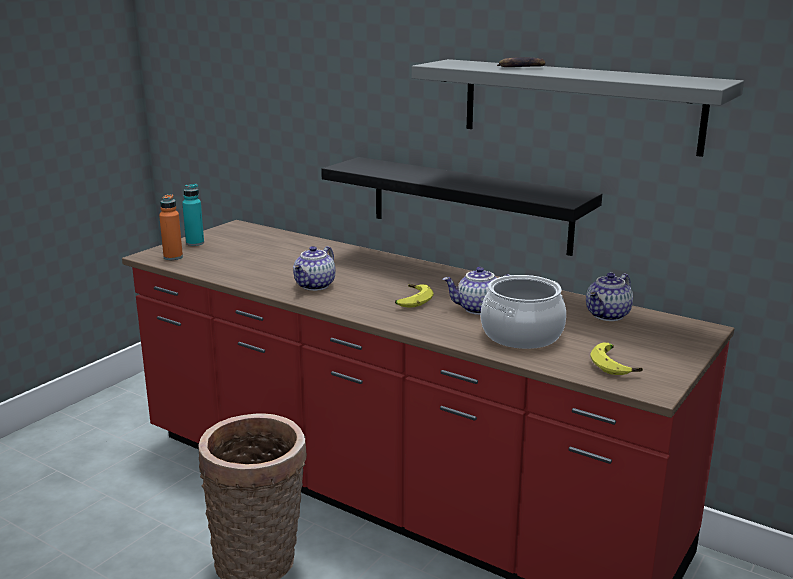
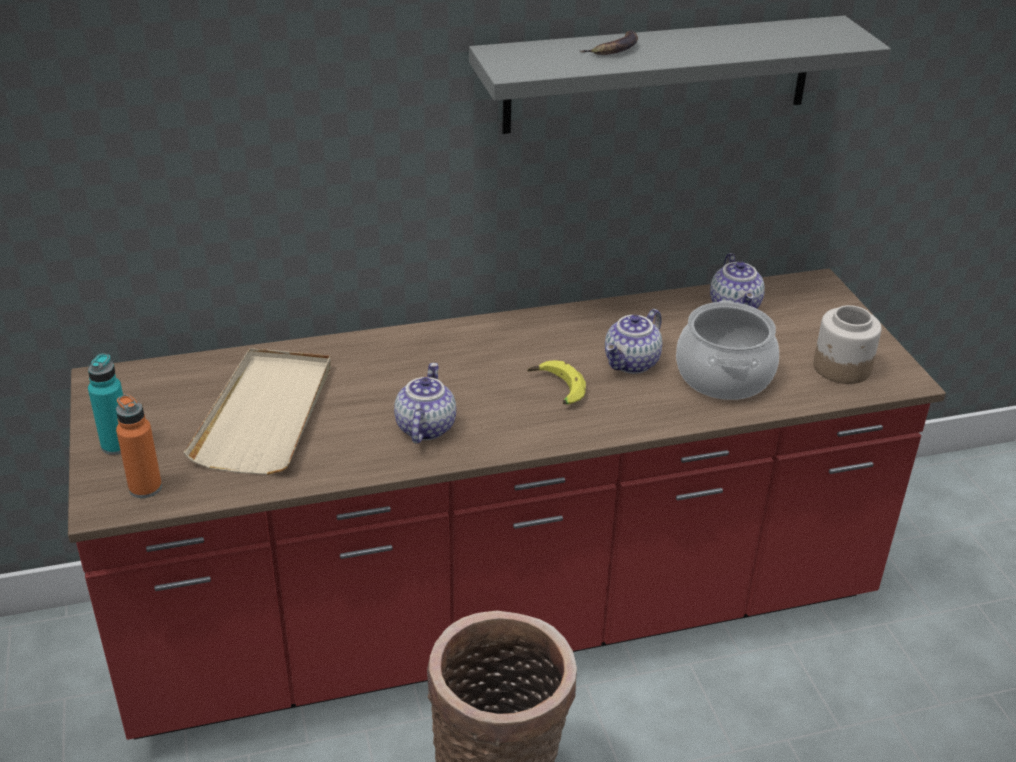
camera: 50 degrees left, 15 degrees up
teapot [293,246,336,291] -> teapot turned 150 degrees counterclockwise [394,363,456,443]
black shelf [321,157,602,256] -> none
banana [590,342,643,375] -> jar [813,305,882,384]
none -> beige tray [184,348,331,475]

